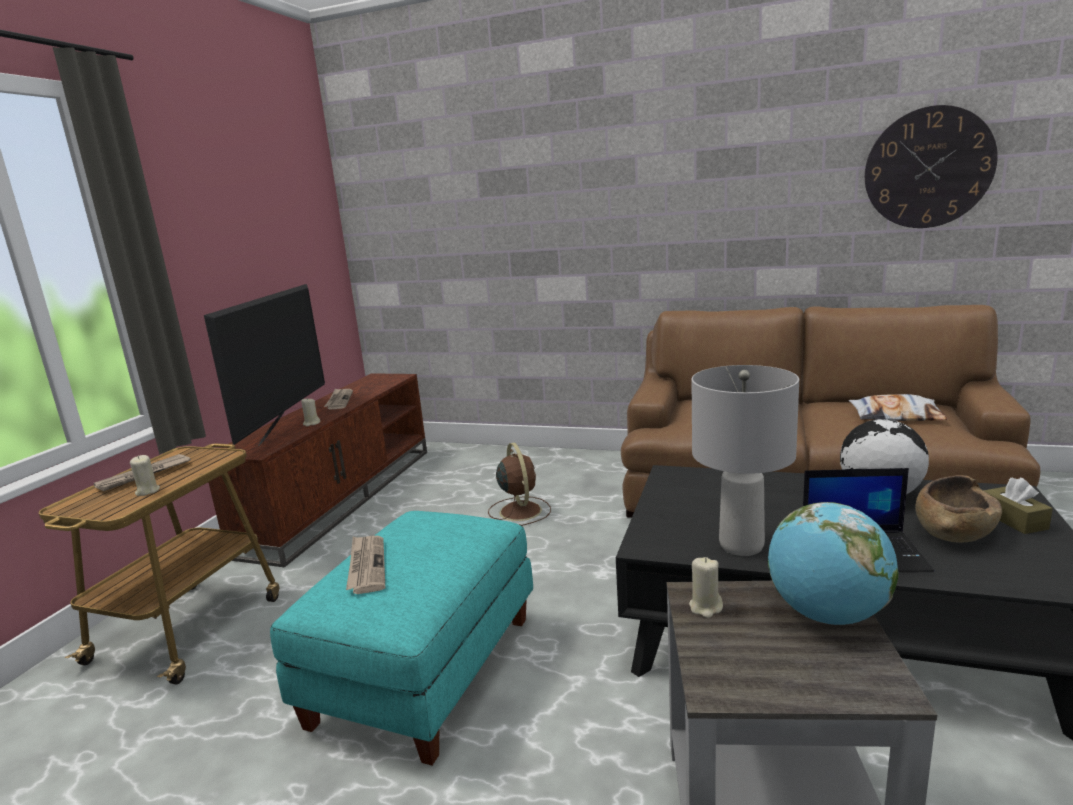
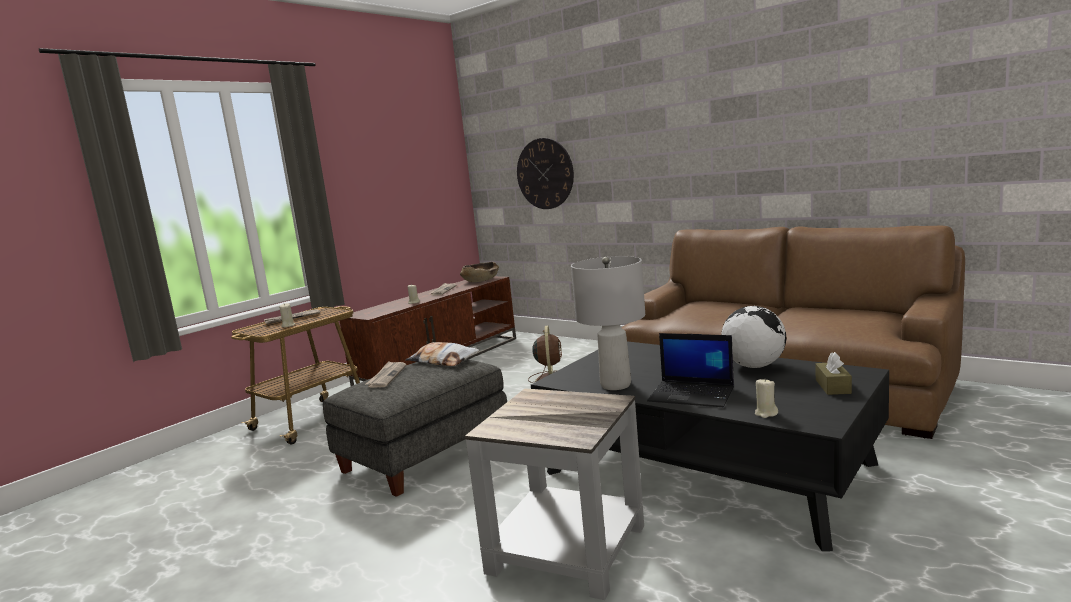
camera: 20 degrees right, 5 degrees down
television [204,284,325,446] -> none
turquoise ottoman [270,511,533,766] -> grey ottoman [323,359,507,497]
beige candle [689,557,723,618] -> beige candle moved to [755,379,778,418]
globe [768,502,898,625] -> none
pillow [849,394,948,421] -> pillow moved to [405,342,480,366]
wall clock [865,105,998,228] -> wall clock moved to [517,138,574,209]
brown bowl [915,475,1002,543] -> brown bowl moved to [460,262,499,282]

